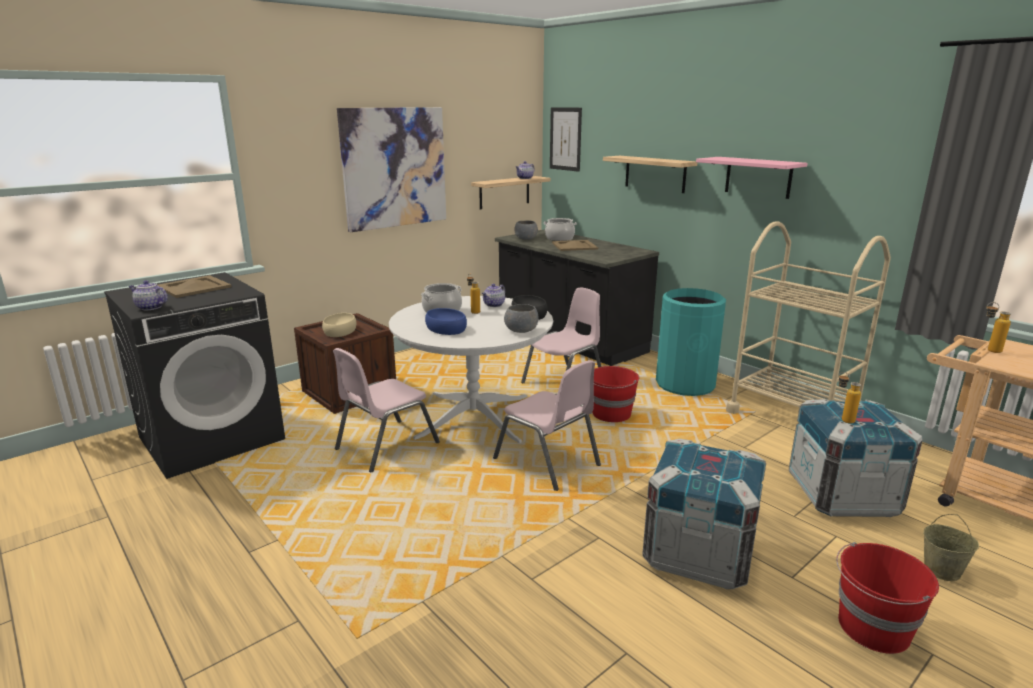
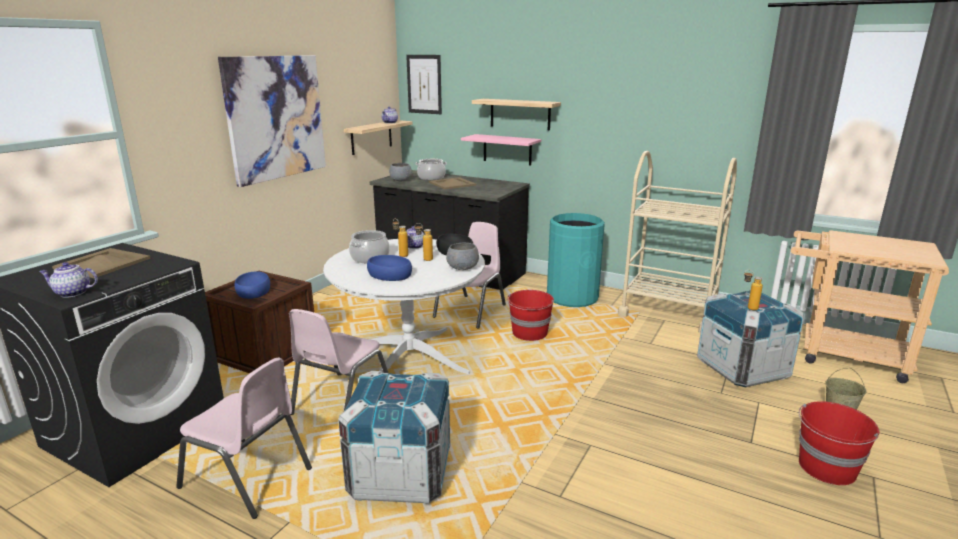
camera: 20 degrees left, 0 degrees up
beige bowl [322,313,356,337] -> blue bowl [234,271,270,299]
pink chair [493,360,601,491] -> pink chair moved to [176,357,312,519]
crate [642,439,766,589] -> crate moved to [338,371,450,504]
pink shelf [696,157,808,199] -> pink shelf moved to [461,134,541,166]
bottle [986,302,1011,353] -> bottle moved to [415,223,433,261]

